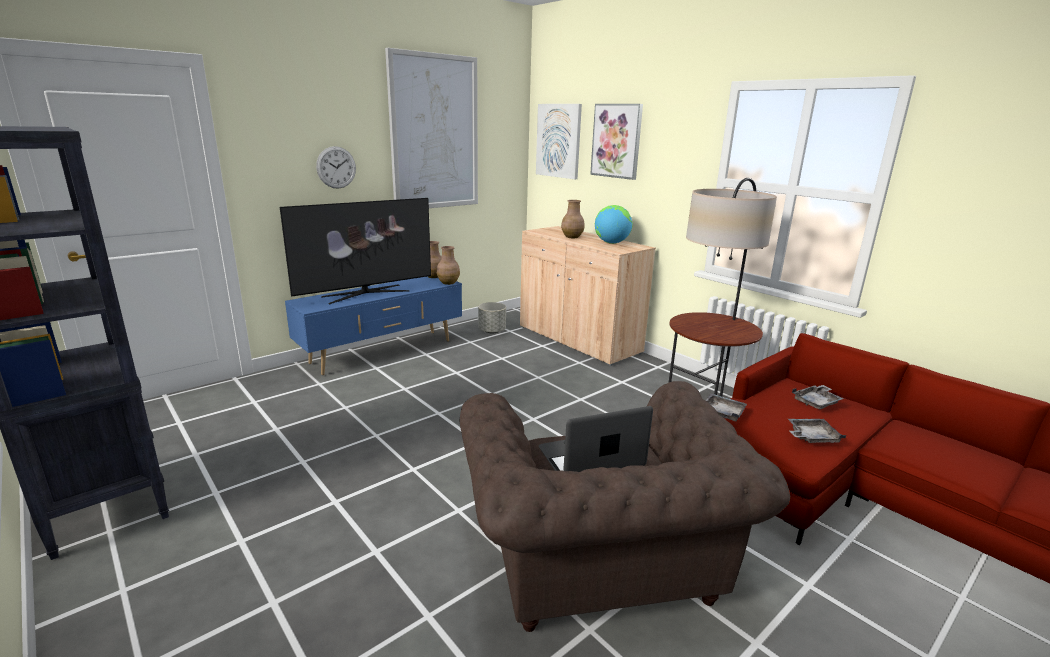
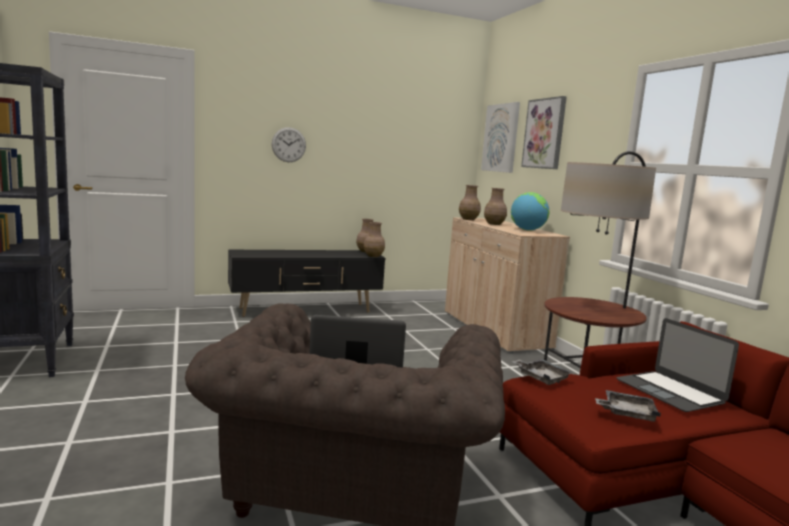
camera: 20 degrees right, 10 degrees down
television [280,198,431,304] -> none
blue tv stand [285,276,462,375] -> black tv stand [228,250,385,317]
picture [385,48,478,208] -> none
grey planter [478,302,506,333] -> none
grey tray [792,385,844,409] -> laptop [617,318,739,412]
none -> brown vase [459,185,481,220]

